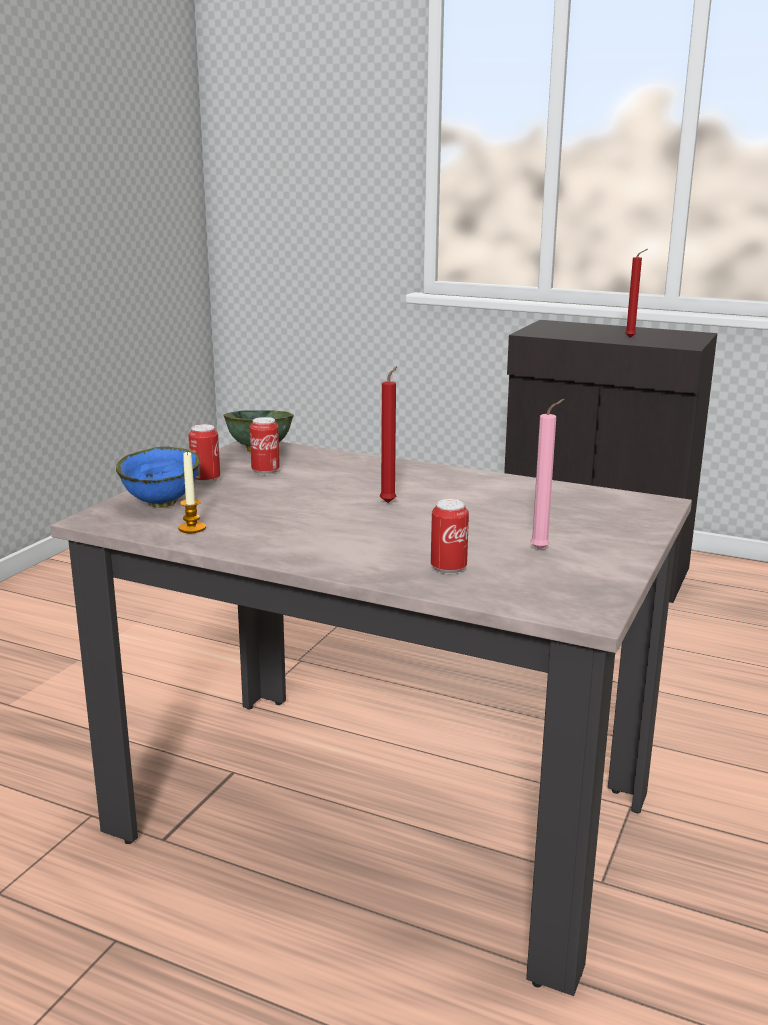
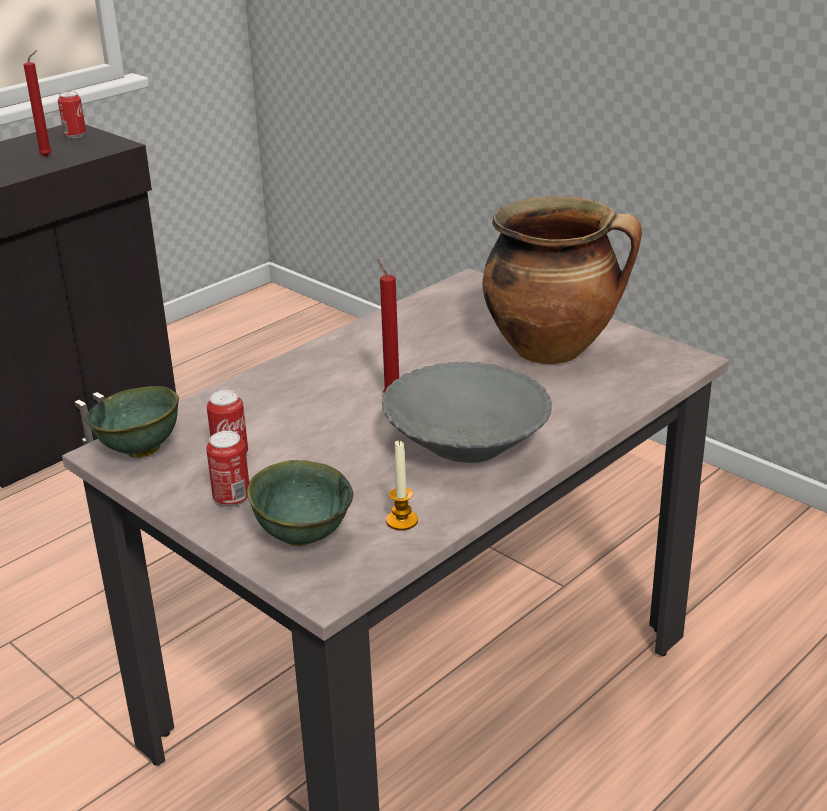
camera: 70 degrees left, 10 degrees up
blue bowl [116,447,200,508] -> green bowl [247,460,353,546]
can [431,499,469,574] -> can moved to [58,91,86,138]
pink candle [530,399,565,550] -> cooking pot [482,196,642,364]
none -> grey bowl [382,362,552,463]

